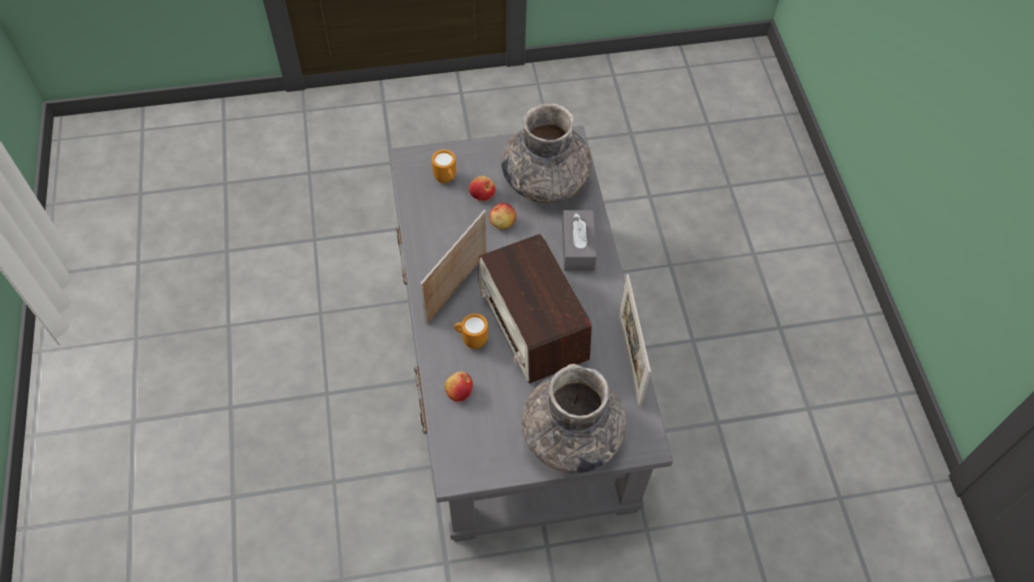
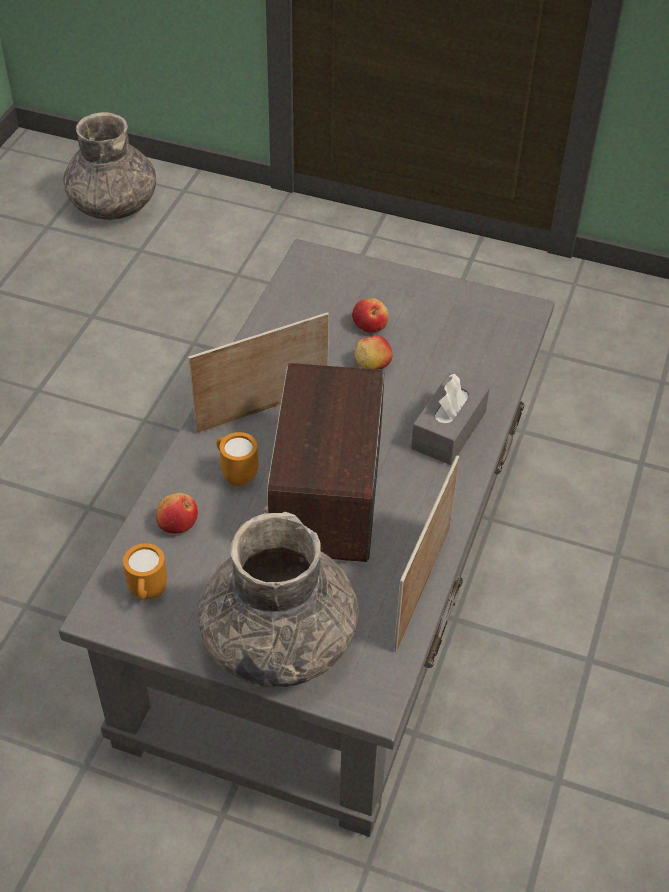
camera: 30 degrees right, 10 degrees down
orange mug [432,149,456,183] -> orange mug moved to [123,543,167,600]
grey vase [501,103,593,203] -> grey vase moved to [63,112,156,220]

